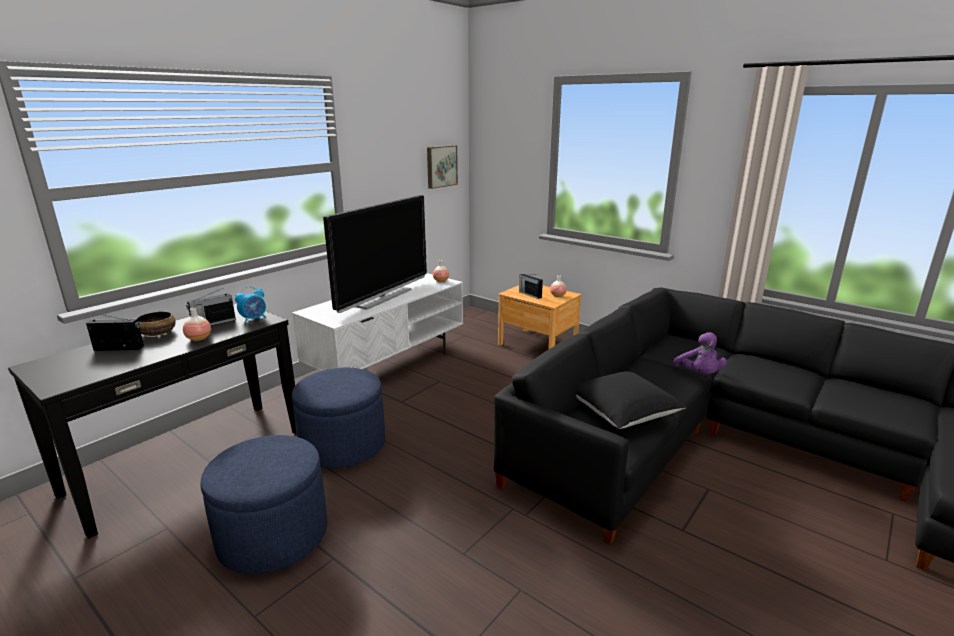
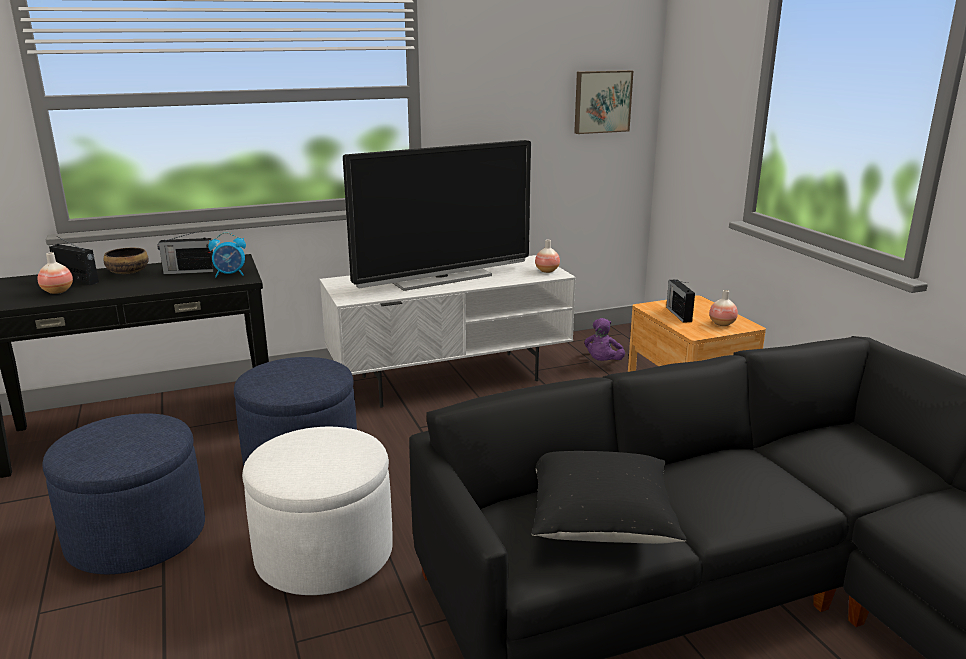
camera: 30 degrees right, 0 degrees up
vase [183,308,211,341] -> vase moved to [37,252,73,294]
purple plush toy [673,332,727,374] -> purple plush toy moved to [584,318,625,361]
none -> white ottoman [242,427,393,595]

